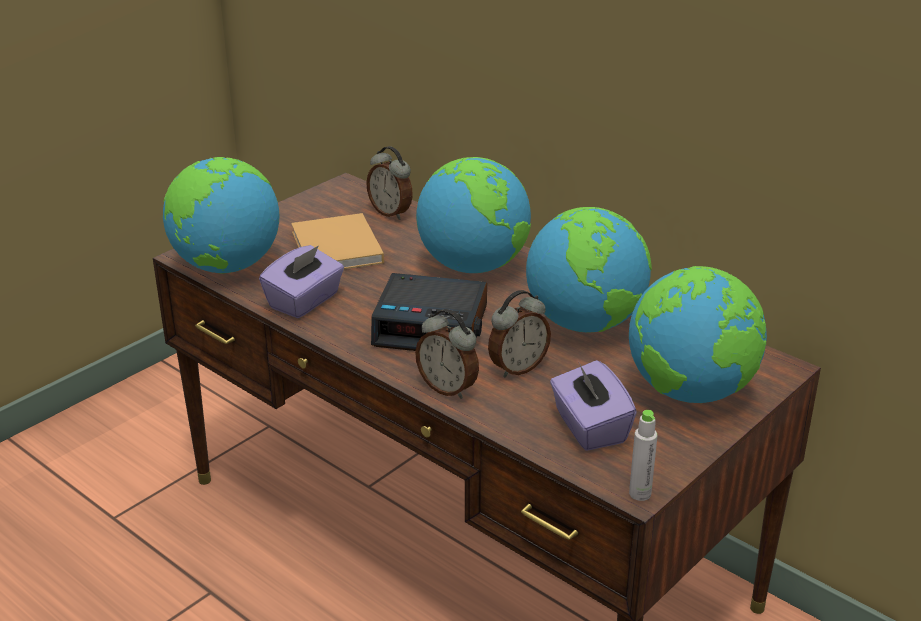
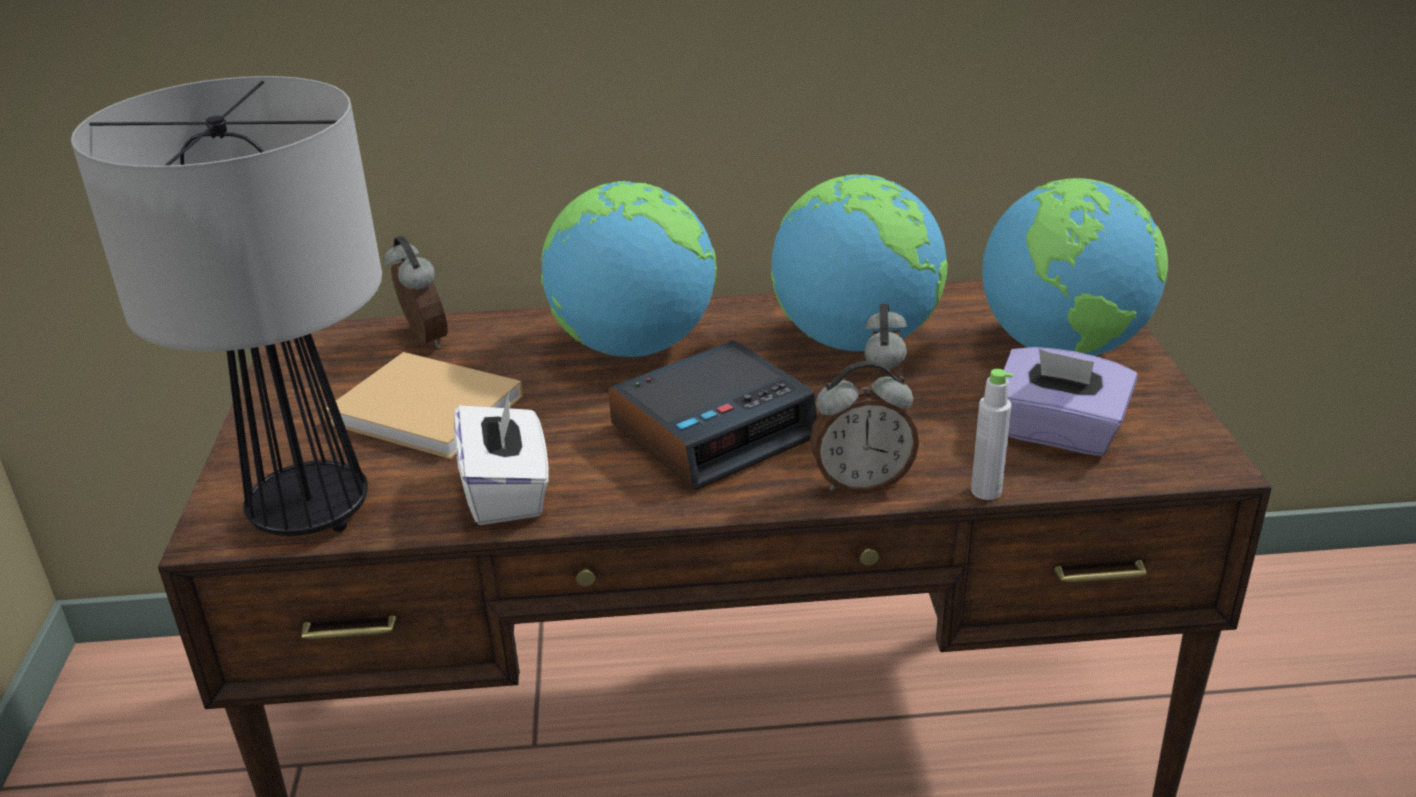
camera: 45 degrees left, 0 degrees up
globe [163,157,279,274] -> table lamp [71,76,382,536]
purple tissue box [259,245,344,318] -> white tissue box [454,390,549,525]
alarm clock [366,146,413,220] -> alarm clock turned 120 degrees counterclockwise [384,236,448,348]
grey bottle [629,410,658,501] -> grey bottle moved to [971,369,1013,500]

